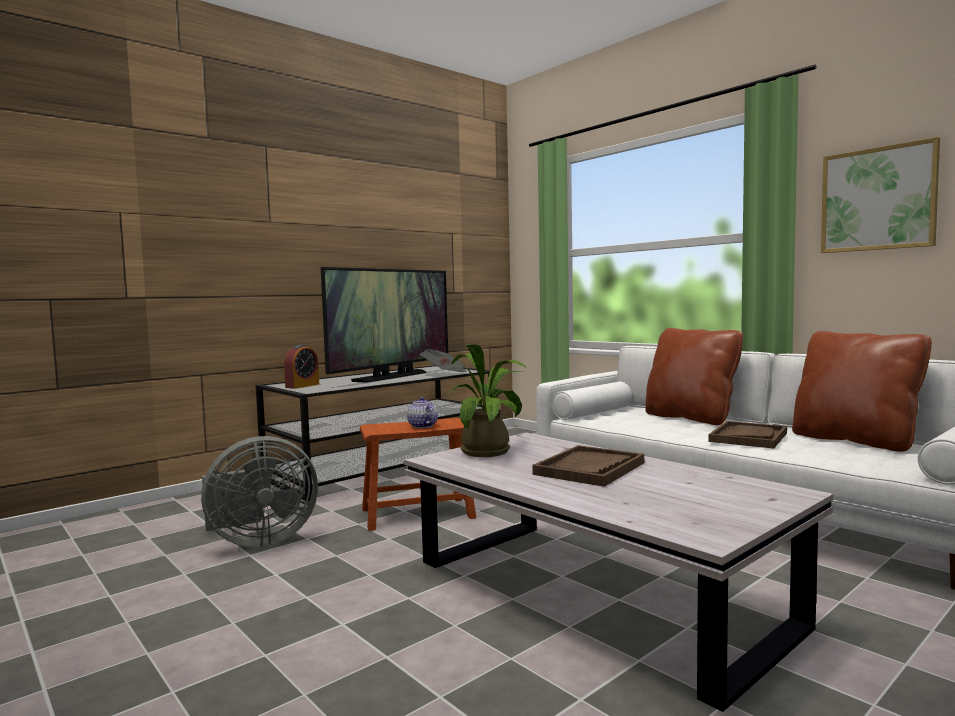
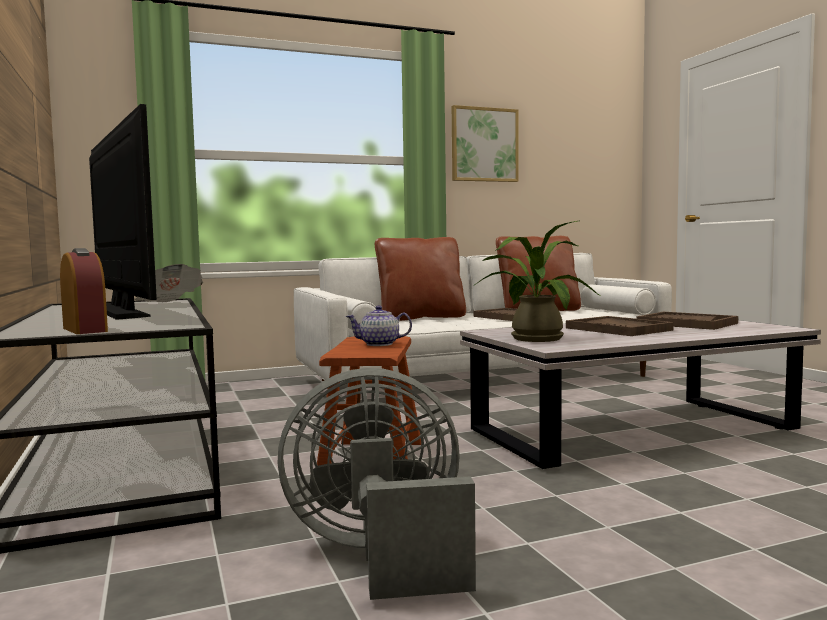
camera: 70 degrees left, 0 degrees up
grey fan [201,436,318,548] -> grey fan turned 90 degrees counterclockwise [278,368,476,600]
none -> brown tray [637,312,738,330]

